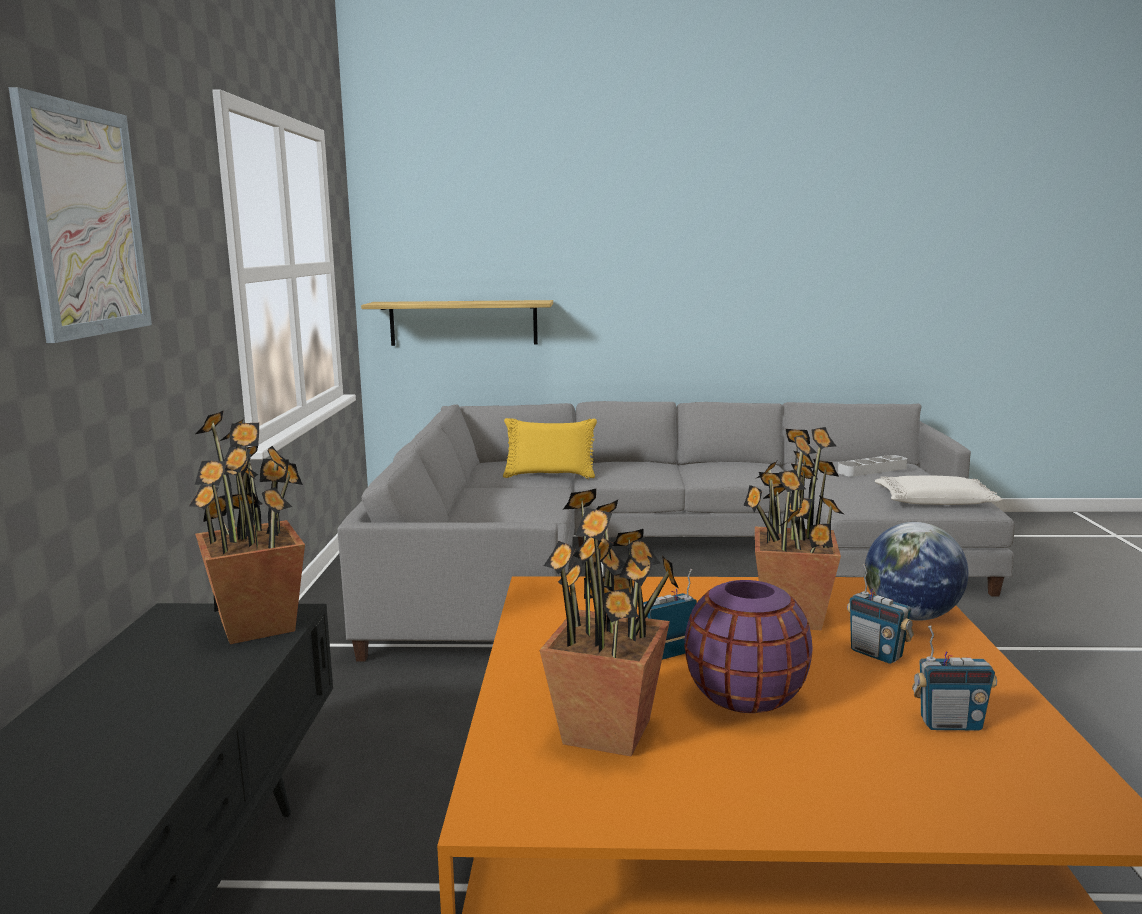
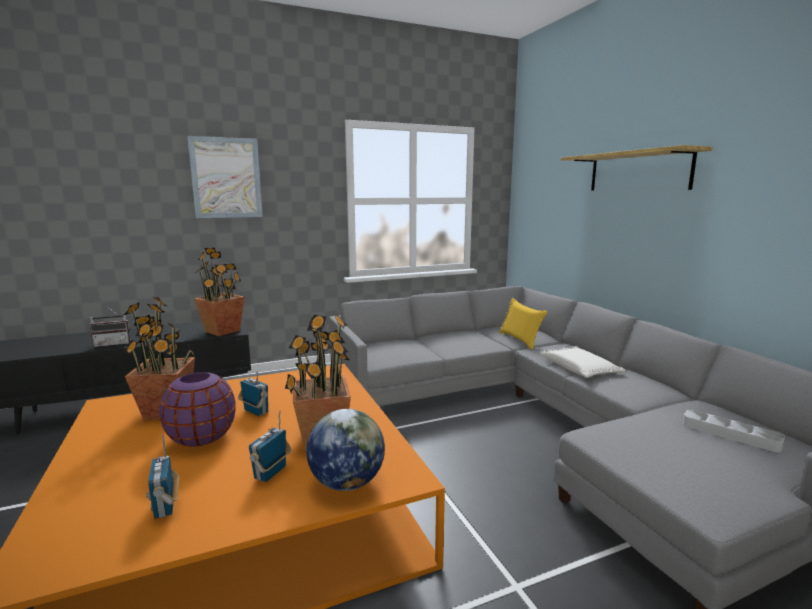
camera: 65 degrees right, 0 degrees up
shelf [361,300,553,346] -> shelf moved to [561,145,712,190]
white pillow [875,476,1003,505] -> white pillow moved to [540,346,626,378]
none -> radio [90,306,131,347]

